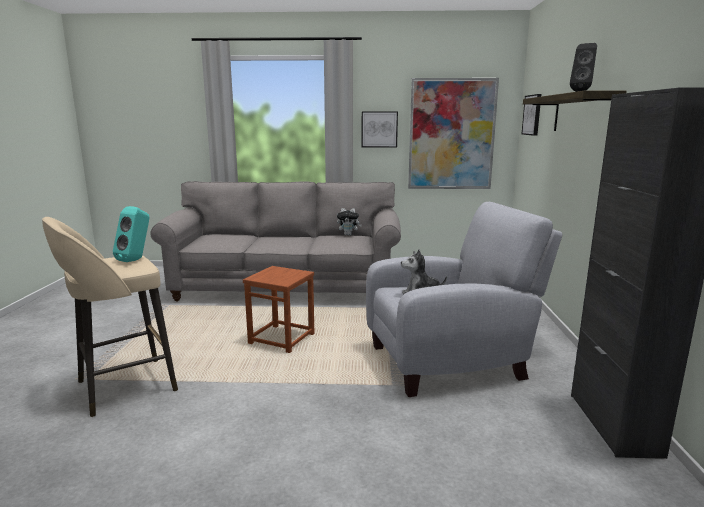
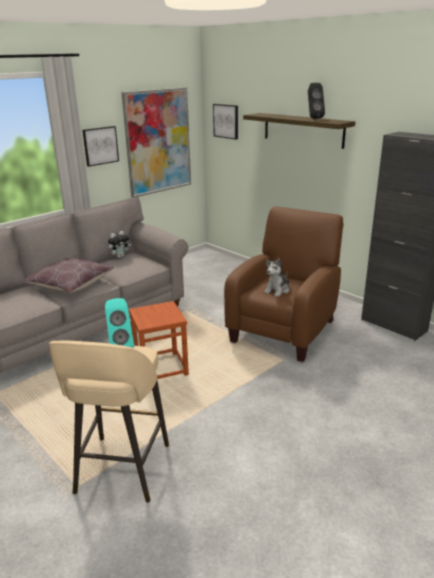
camera: 45 degrees left, 10 degrees up
grey armchair [366,202,563,397] -> brown armchair [224,207,343,362]
none -> brown pillow [23,258,114,293]

